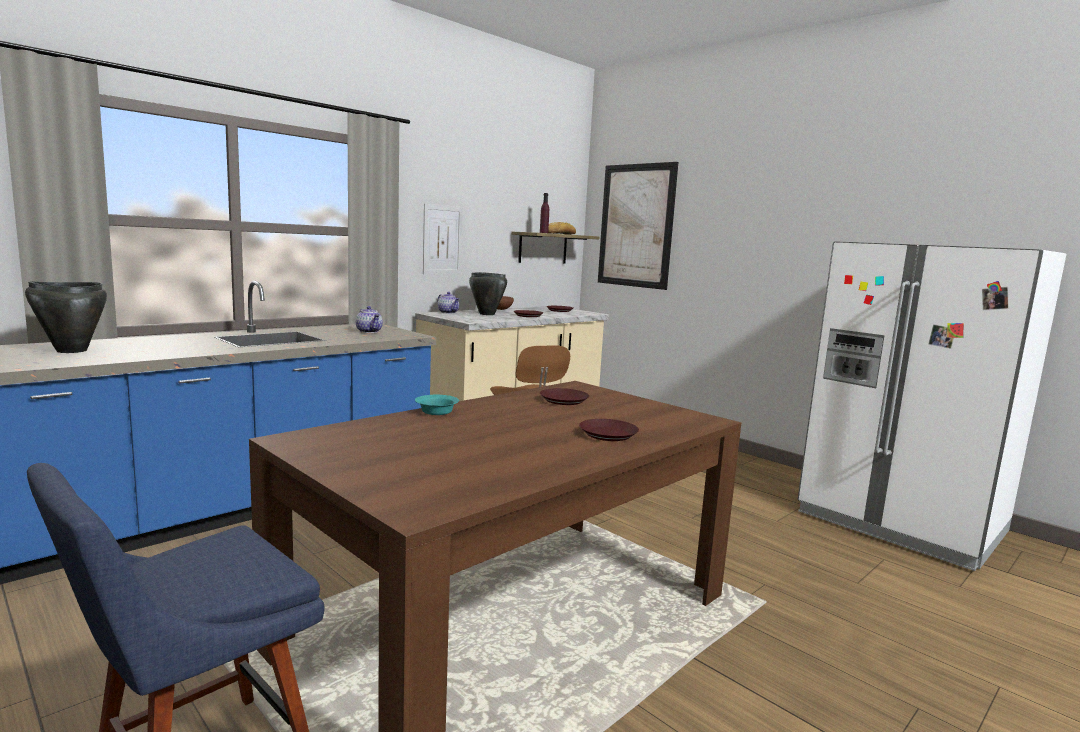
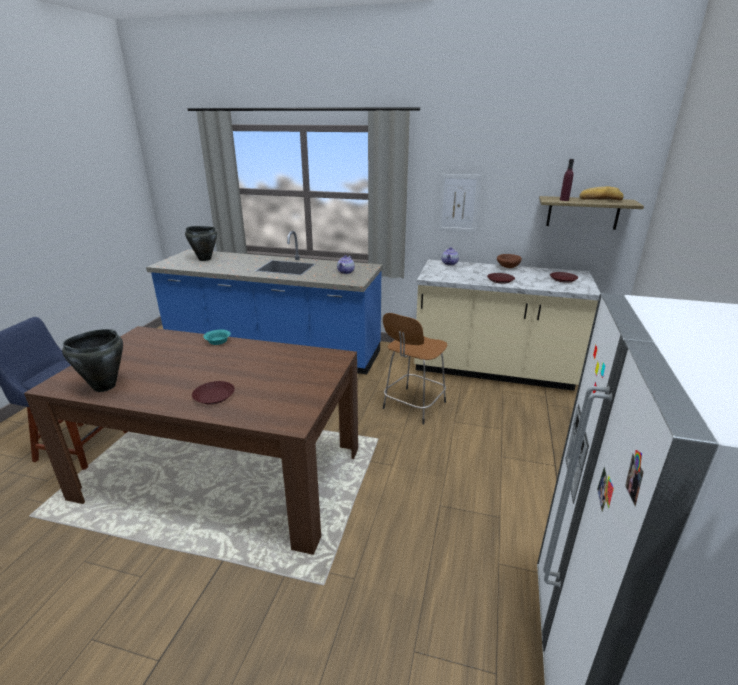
camera: 60 degrees right, 15 degrees up
black cooking pot [469,272,507,315] -> black cooking pot moved to [62,329,123,392]
brown plate [540,388,589,405] -> none
picture [598,162,678,290] -> none

